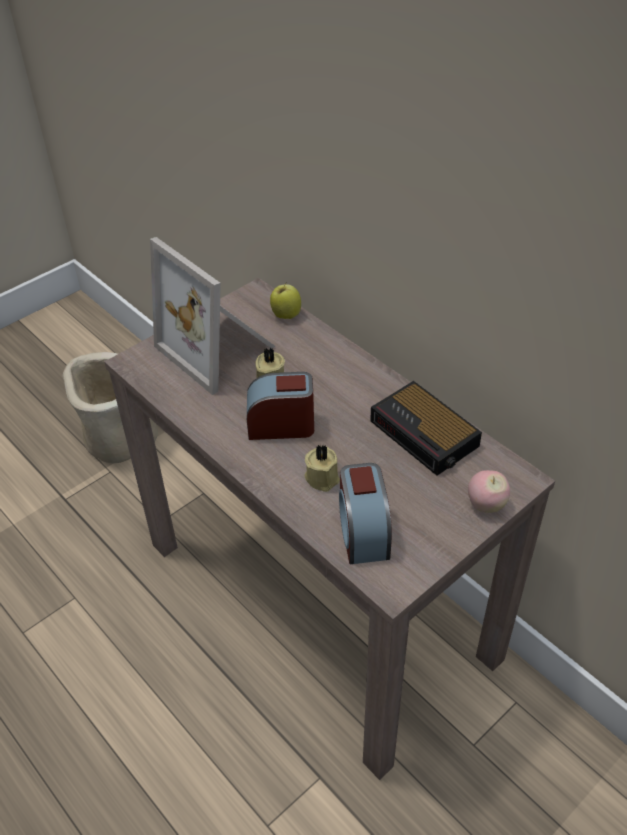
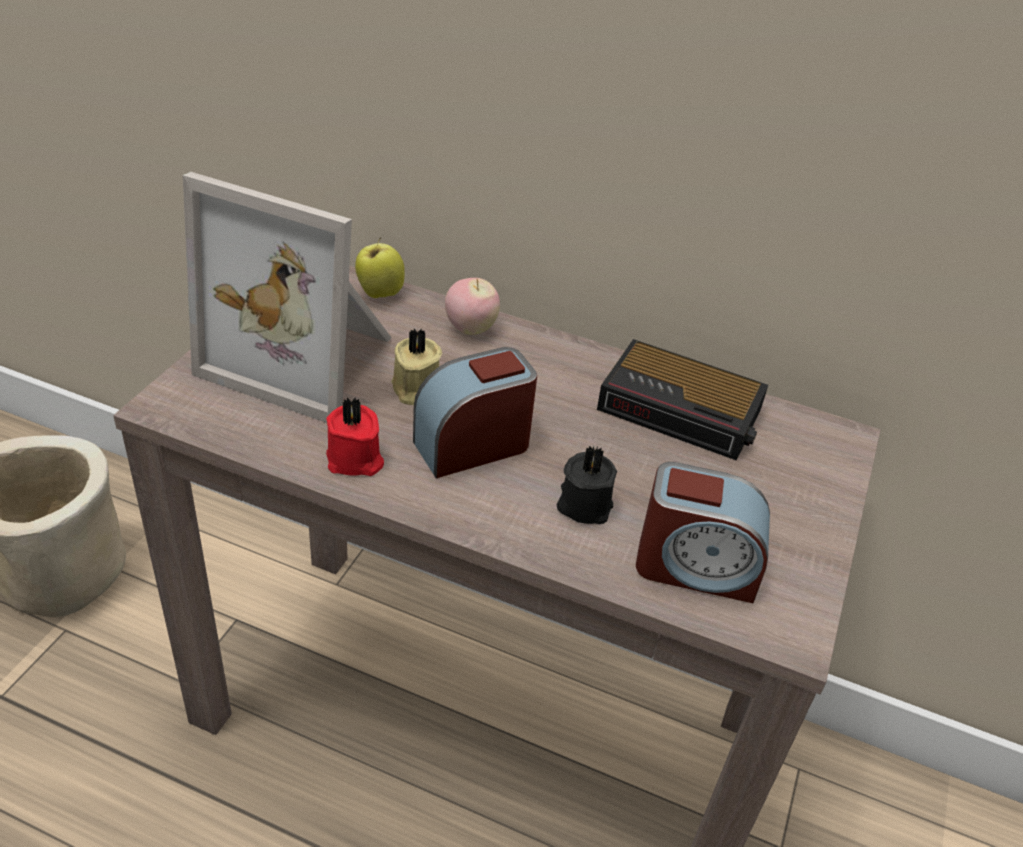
camera: 30 degrees left, 5 degrees down
beige candle [305,445,340,492] -> black candle [557,445,617,524]
alarm clock [339,463,392,564] -> alarm clock turned 45 degrees counterclockwise [636,462,770,603]
apple [468,470,510,513] -> apple moved to [445,278,500,335]
none -> red candle [326,397,384,476]

